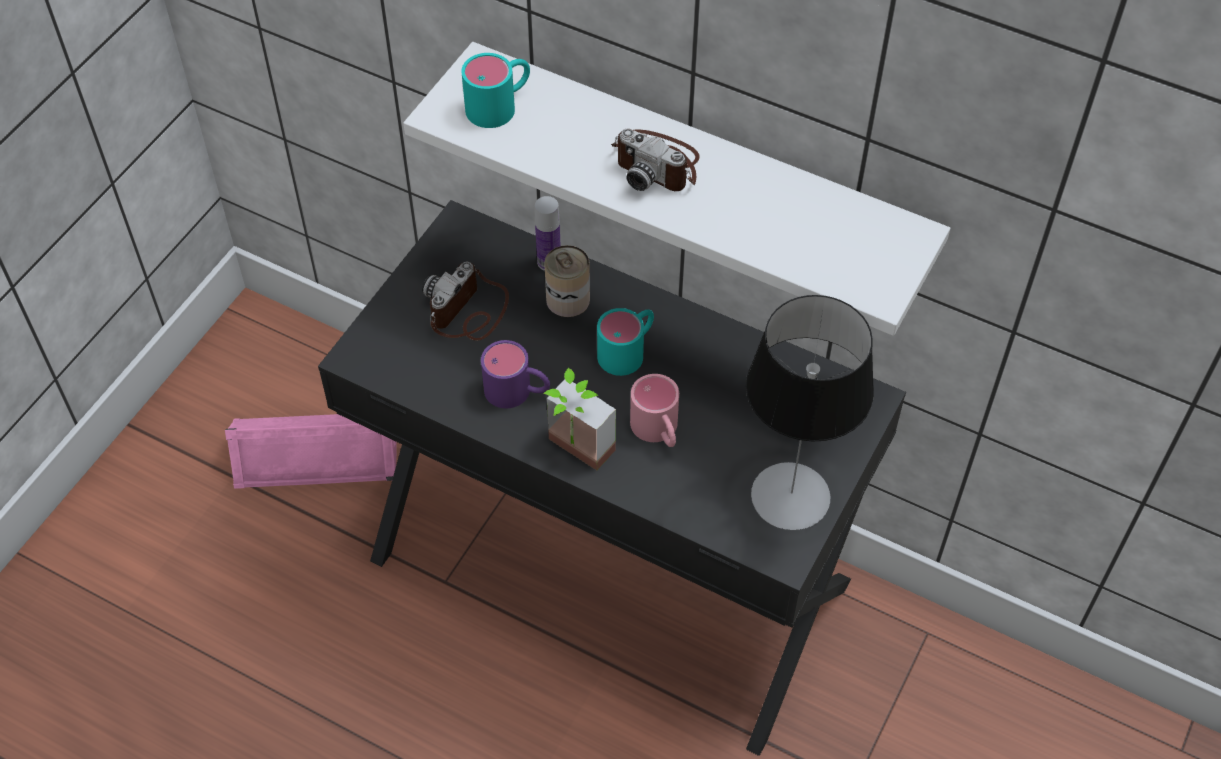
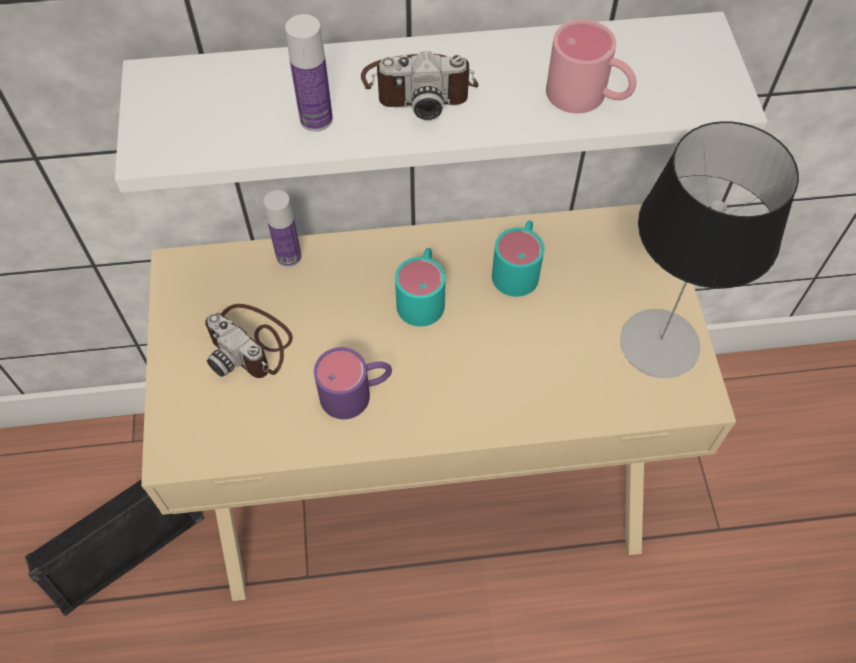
camera: 35 degrees left, 5 degrees up
pink speaker [225,414,397,489] -> black speaker [25,479,205,616]
black desk [318,200,906,756] -> beige desk [141,204,736,601]
camera [422,262,509,341] -> camera turned 45 degrees counterclockwise [205,304,293,378]
turquoise mug [461,53,530,128] -> turquoise mug moved to [492,220,544,297]
potted plant [543,368,616,470] -> none
can [544,245,590,317] -> none
pink mug [630,374,679,447] -> pink mug moved to [546,20,637,113]
none -> bottle [285,14,333,132]

